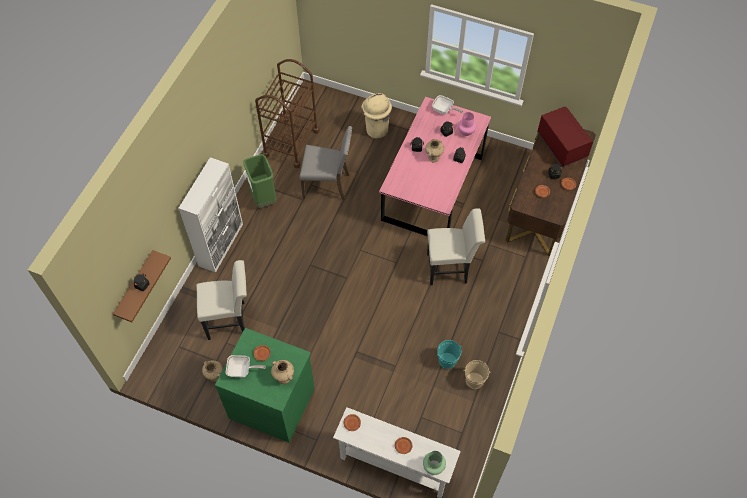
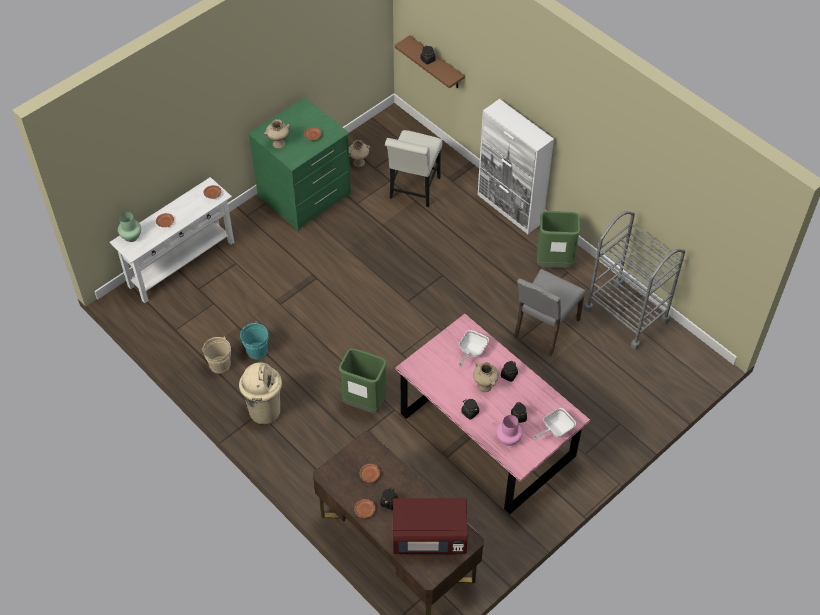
camera: 115 degrees right, 5 degrees down
frying pan [226,355,266,377] -> frying pan moved to [459,330,489,367]
brown cart [255,59,319,168] -> grey cart [584,211,685,350]
beige trash can [361,93,392,139] -> beige trash can moved to [239,362,282,424]
white chair [427,208,485,285] -> green trash can [339,348,387,413]

